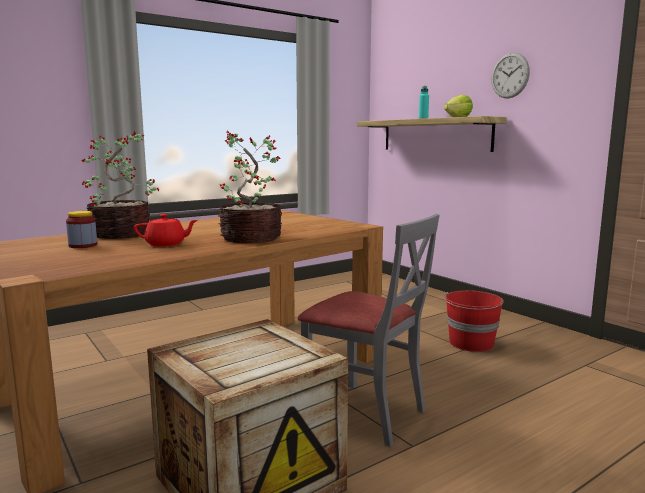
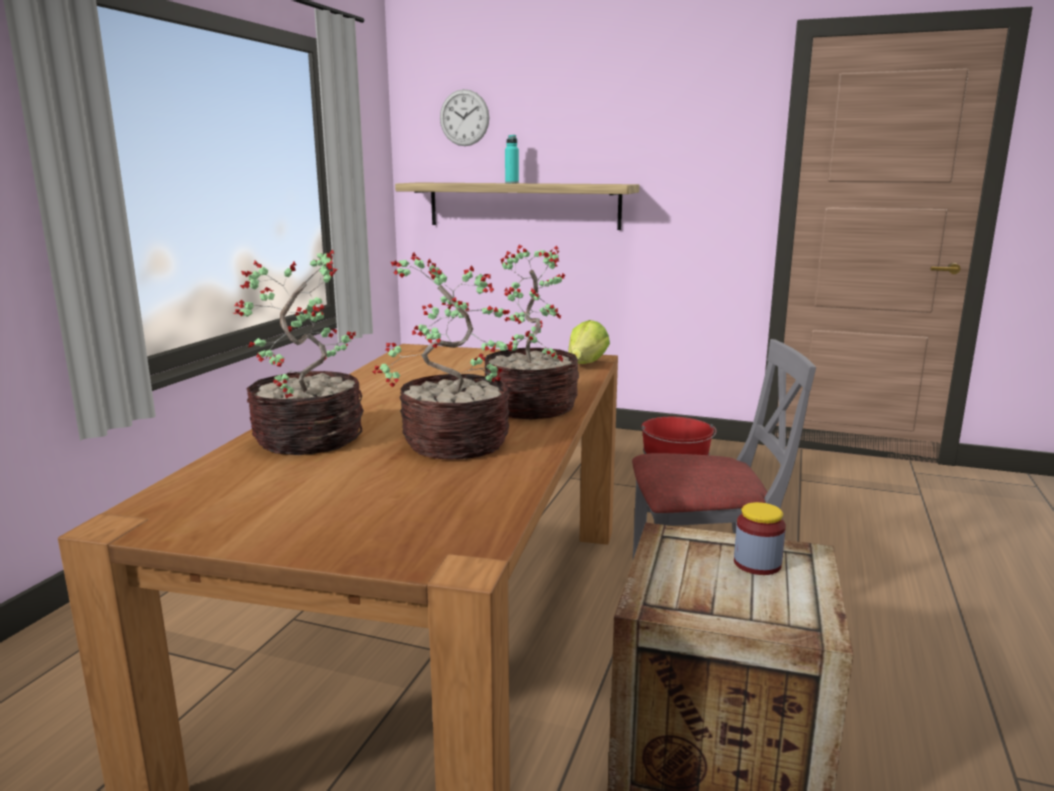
camera: 35 degrees left, 5 degrees up
jar [66,211,97,248] -> jar moved to [734,502,786,575]
red teapot [134,214,198,247] -> potted plant [372,252,513,460]
lettuce [444,95,473,117] -> lettuce moved to [568,320,610,364]
wall clock [491,53,530,99] -> wall clock moved to [440,89,489,146]

